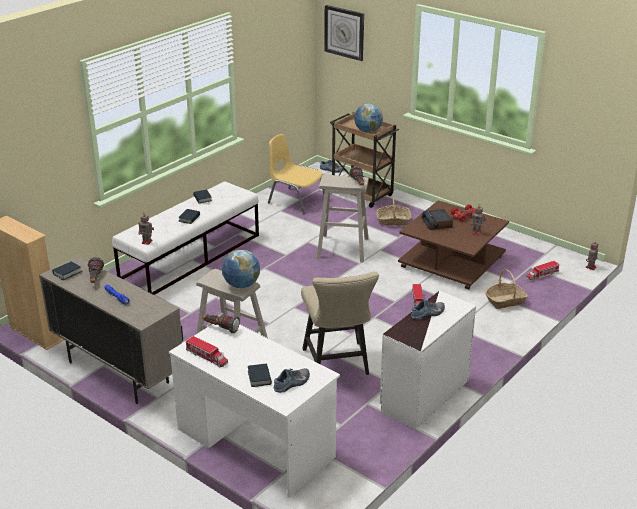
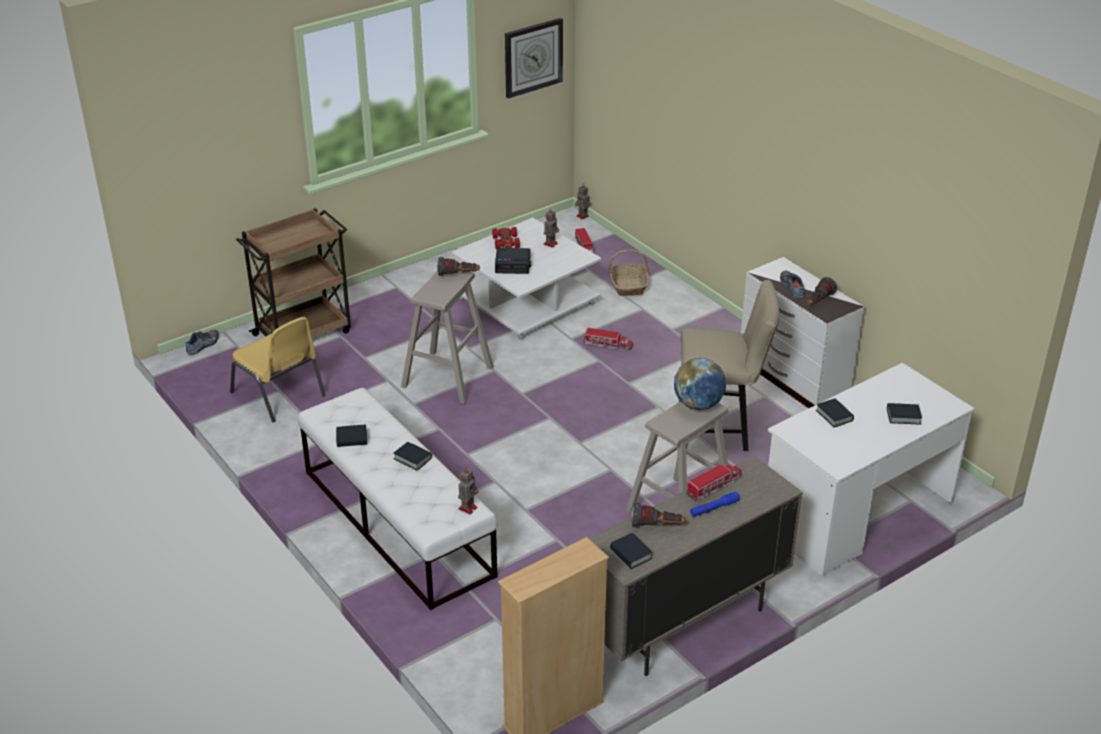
camera: 75 degrees left, 5 degrees up
toy truck [186,336,228,368] -> toy truck moved to [686,464,742,502]
flashlight [203,314,240,333] -> flashlight moved to [807,277,837,306]
yellow chair [268,134,325,214] -> yellow chair turned 90 degrees counterclockwise [230,317,326,422]
shoe [274,368,310,393] -> none
wall clock [324,5,364,61] -> wall clock moved to [505,18,563,99]
globe [354,103,383,133] -> none
basket [376,194,411,226] -> none
brown coffee table [398,200,509,290] -> white coffee table [452,218,601,340]
none -> book [816,398,854,427]

